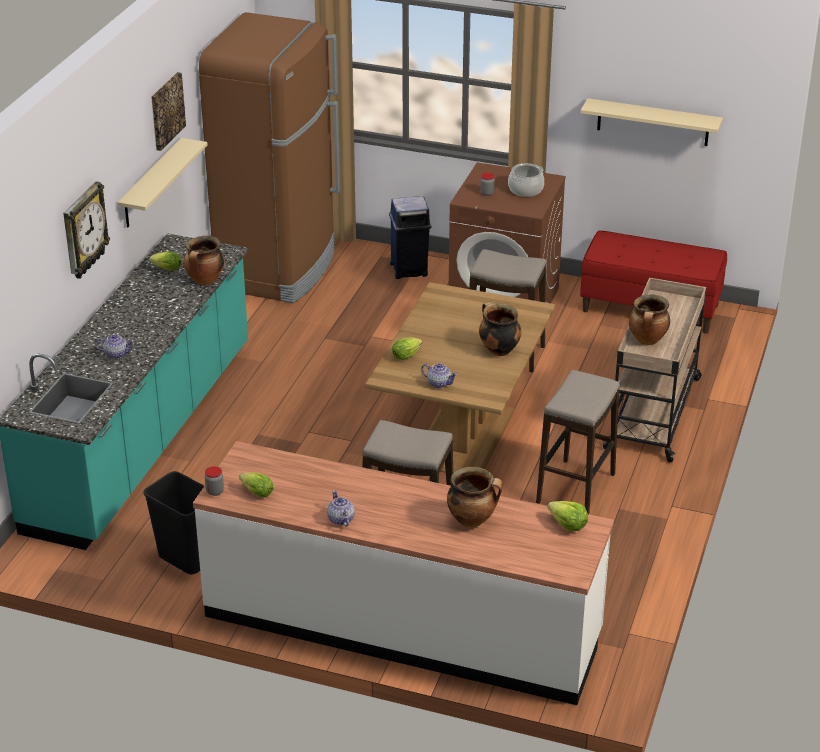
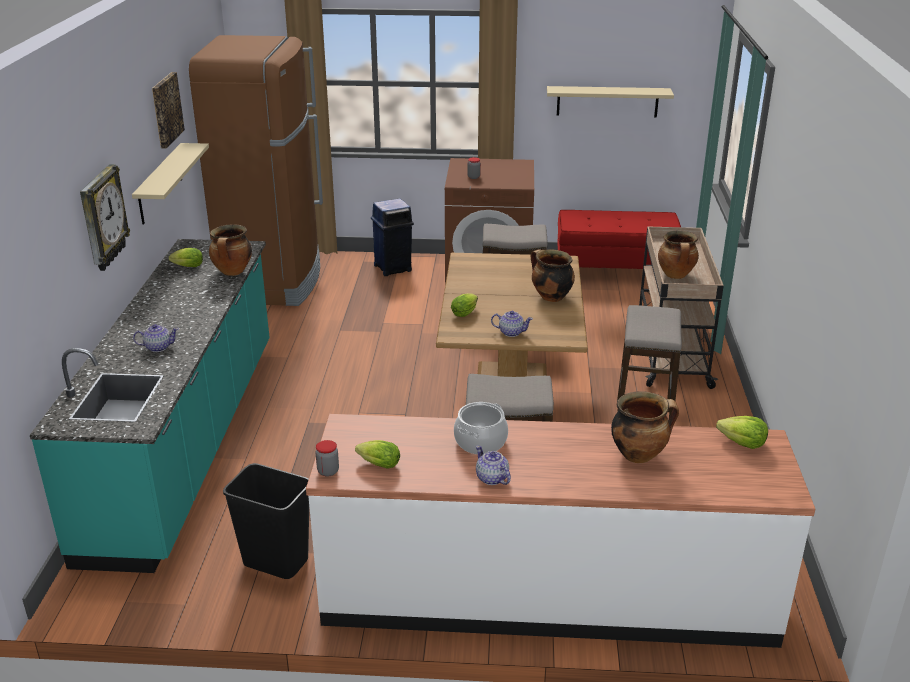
camera: 15 degrees left, 5 degrees down
cooking pot [508,163,544,197] -> cooking pot moved to [454,402,508,454]

